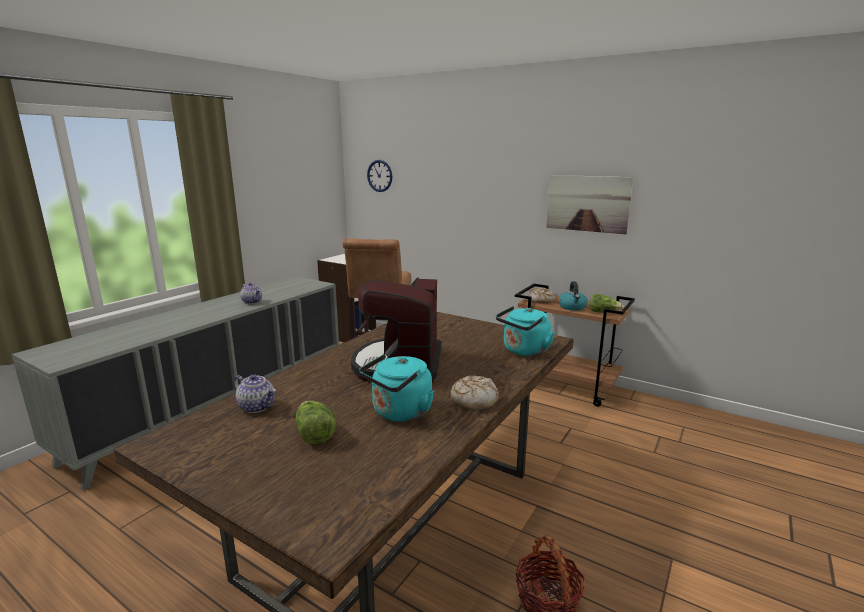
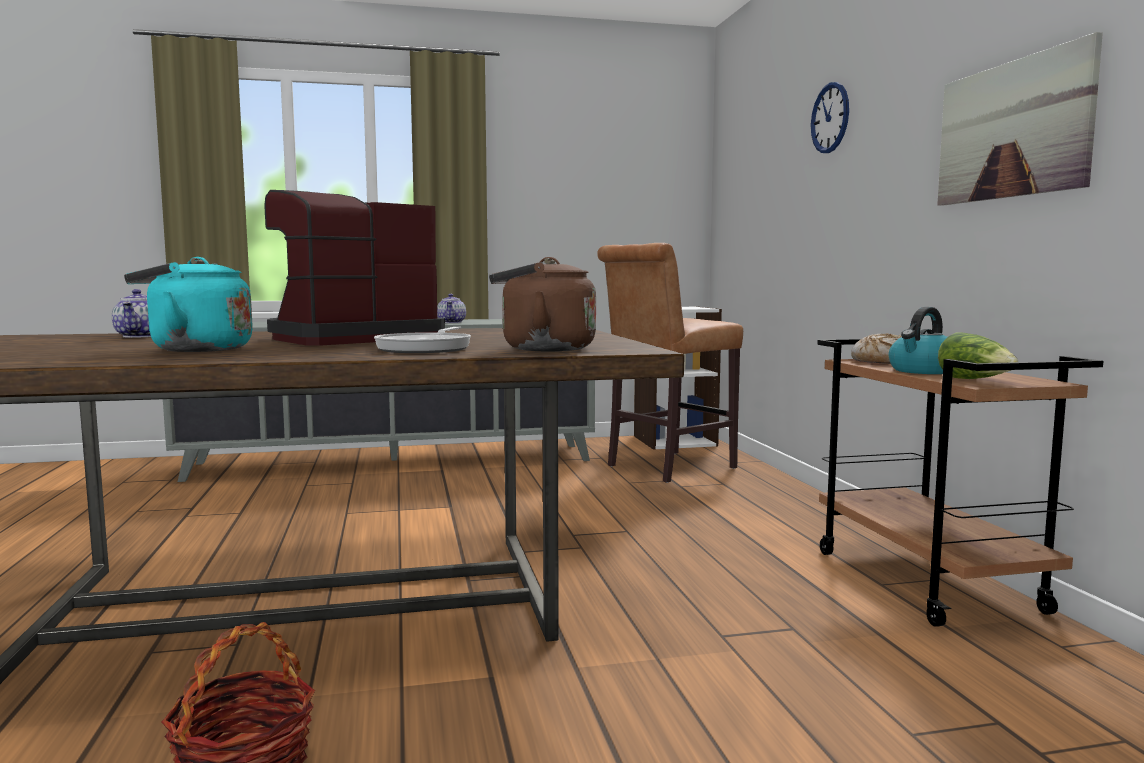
camera: 45 degrees right, 10 degrees down
lettuce [295,401,337,444] -> none
wall clock [367,160,392,192] -> wall clock moved to [811,82,849,153]
bread [451,376,498,410] -> none
turquoise kettle [496,306,555,356] -> brown kettle [489,257,596,351]
none -> frying pan [374,327,471,353]

